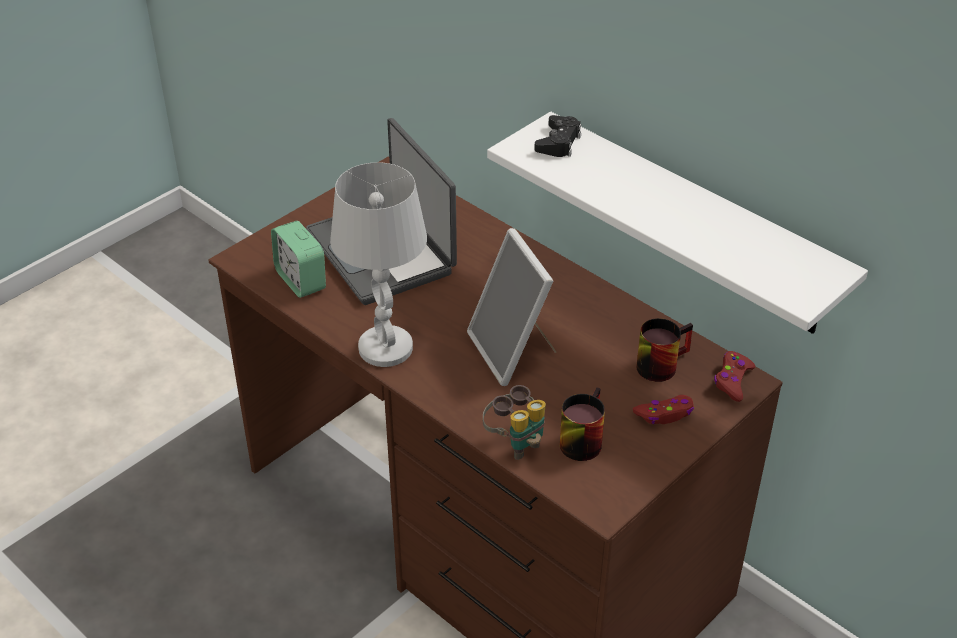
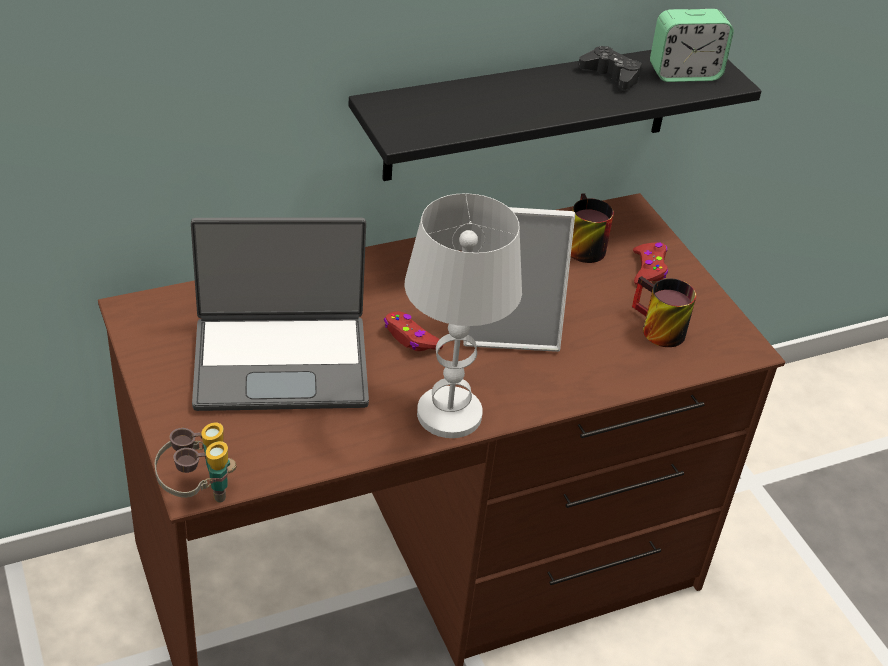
camera: 70 degrees left, 0 degrees up
alarm clock [271,221,326,298] -> alarm clock moved to [650,9,734,82]
binoculars [483,385,546,460] -> binoculars moved to [155,422,236,503]
white shelf [487,112,868,334] -> black shelf [349,50,762,181]
black game controller [534,115,581,157] -> black game controller moved to [578,46,642,90]
red game controller [714,351,755,402] -> red game controller moved to [384,311,444,351]

